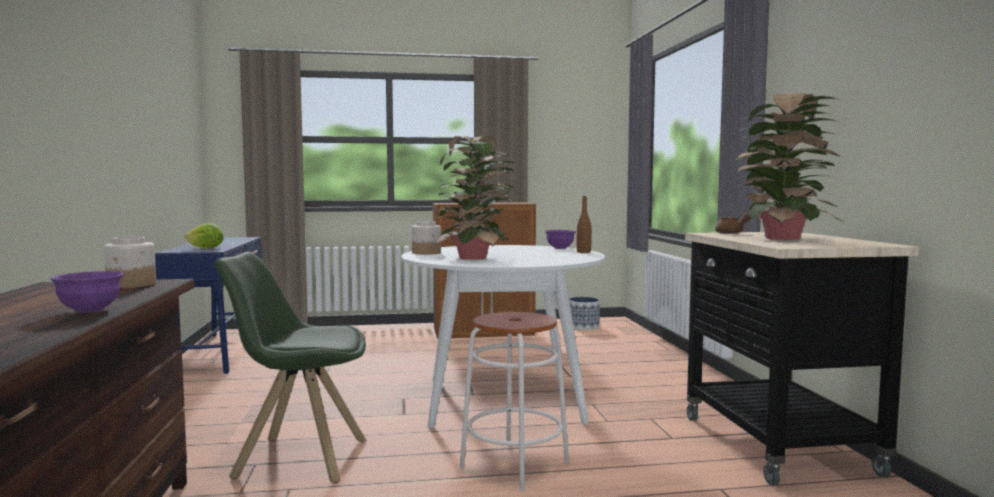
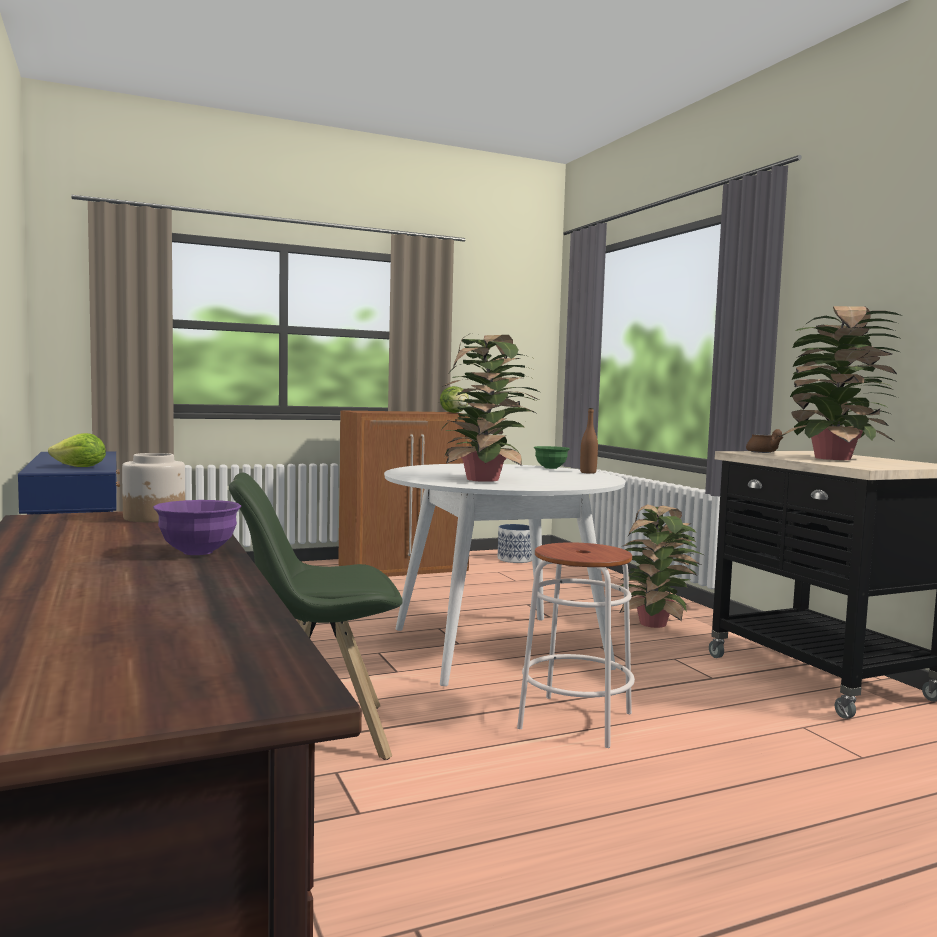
camera: 15 degrees left, 0 degrees up
jar [412,221,441,255] -> none
purple bowl [545,230,576,249] -> green bowl [534,446,570,469]
none -> lettuce [440,386,469,413]
none -> potted plant [619,504,704,628]

